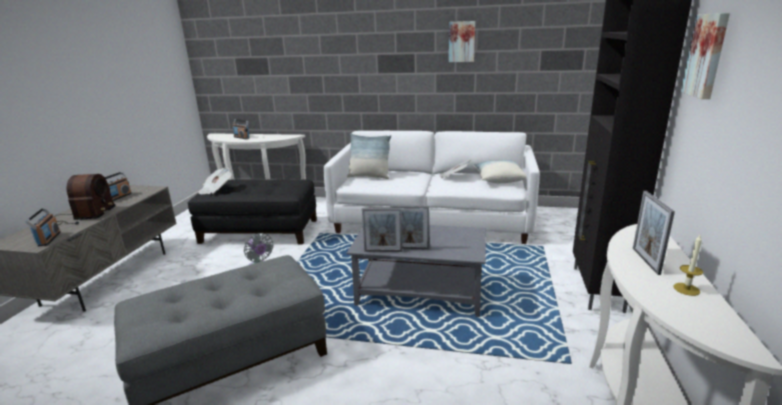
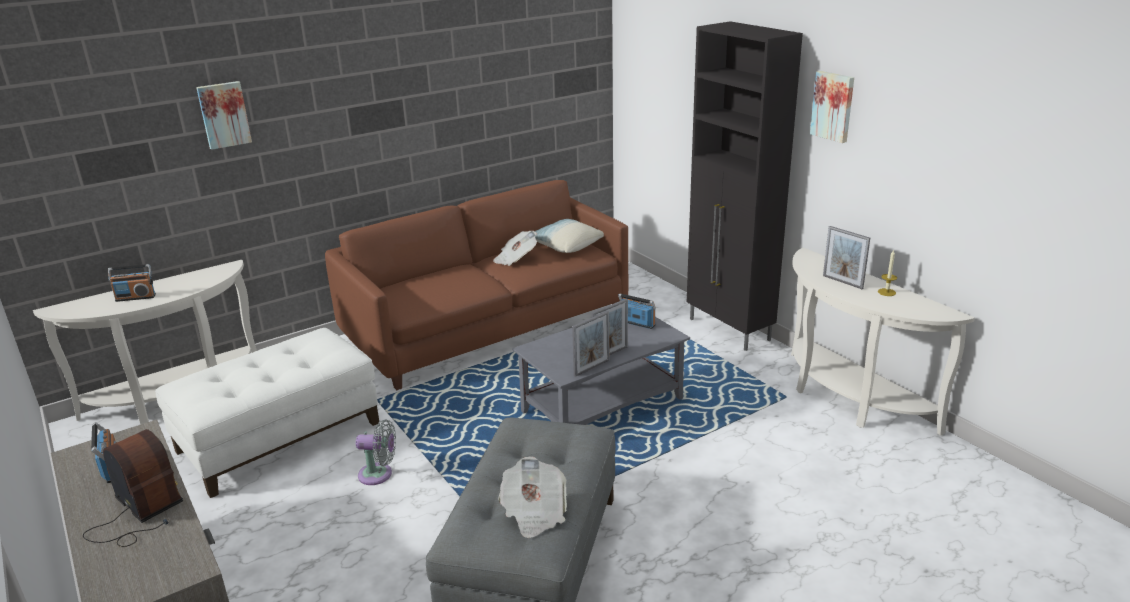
camera: 45 degrees left, 5 degrees up
radio [25,208,61,247] -> radio moved to [618,293,656,329]
black ottoman [188,179,317,245] -> white ottoman [155,328,380,498]
newspaper [198,167,232,194] -> newspaper moved to [498,457,567,538]
white sofa [323,131,540,244] -> brown sofa [325,180,629,390]
pillow [347,133,391,179] -> none
picture [449,21,475,62] -> picture moved to [196,81,252,150]

